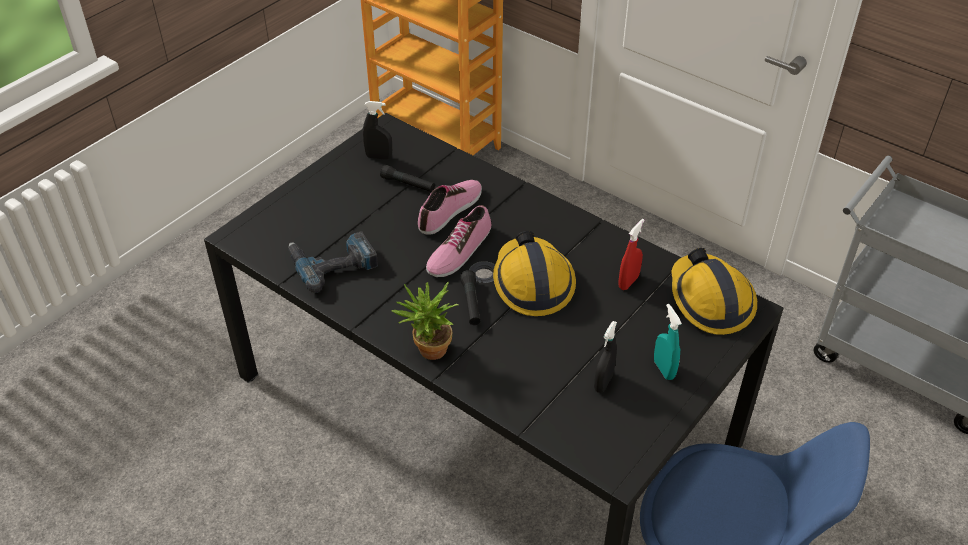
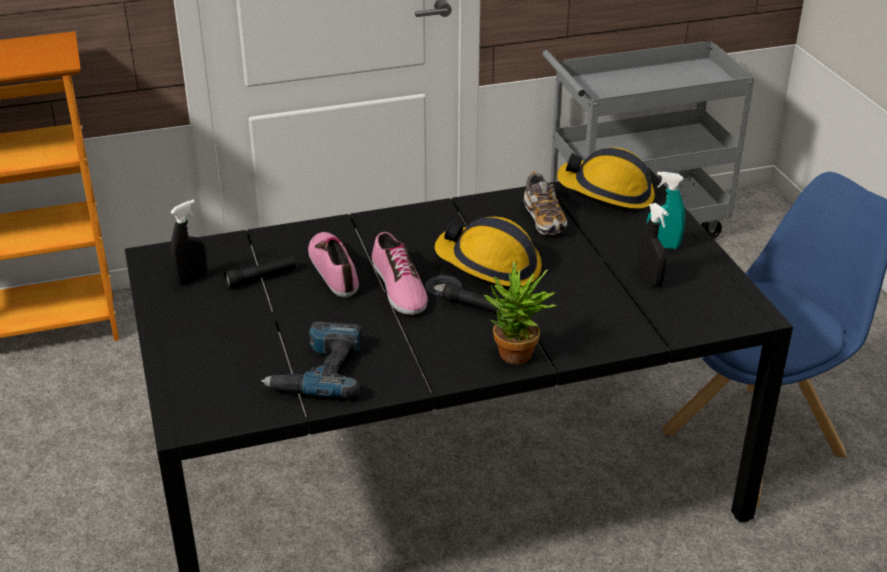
camera: 55 degrees left, 10 degrees down
red spray bottle [618,219,645,290] -> shoe [523,172,567,235]

